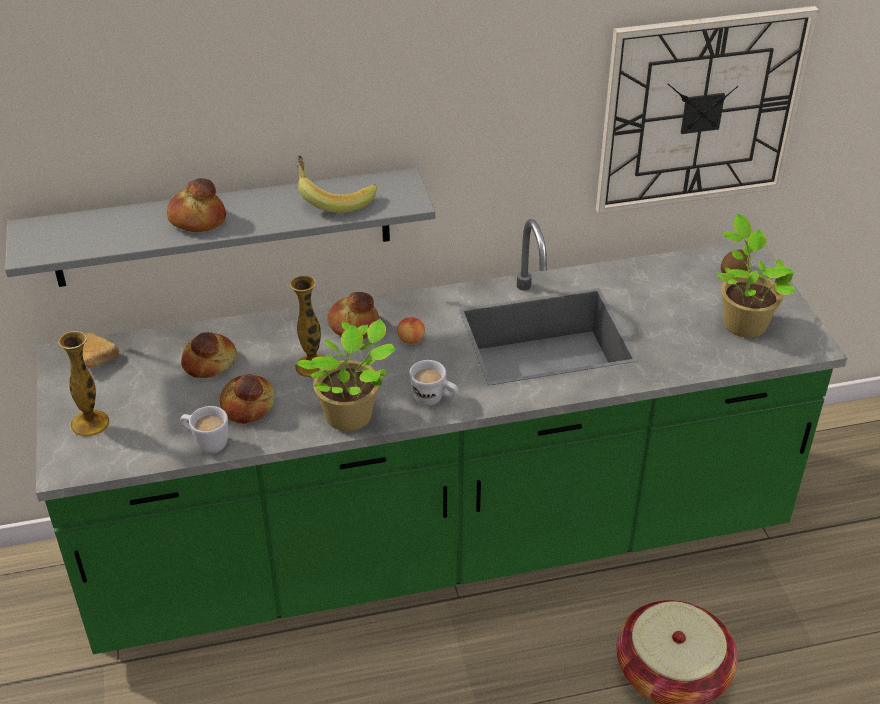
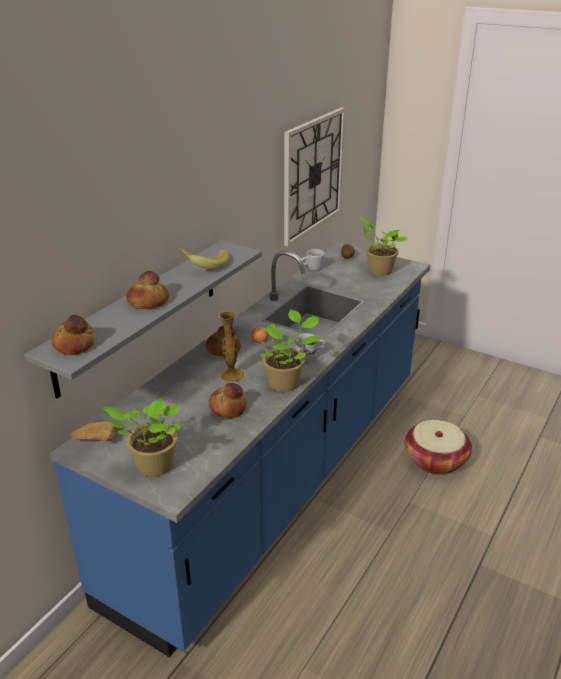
camera: 45 degrees left, 10 degrees down
green counter [36,219,847,654] -> blue counter [50,243,430,657]
vase [58,331,110,437] -> potted plant [102,398,181,477]
white mug [180,406,228,454] -> white mug moved to [301,249,325,271]
bread [181,332,237,378] -> bread moved to [52,315,96,355]

